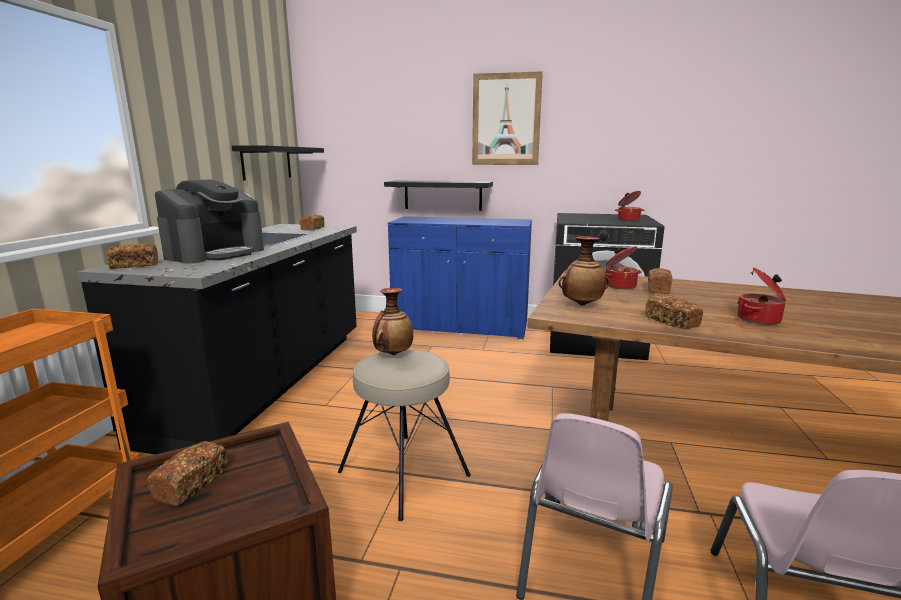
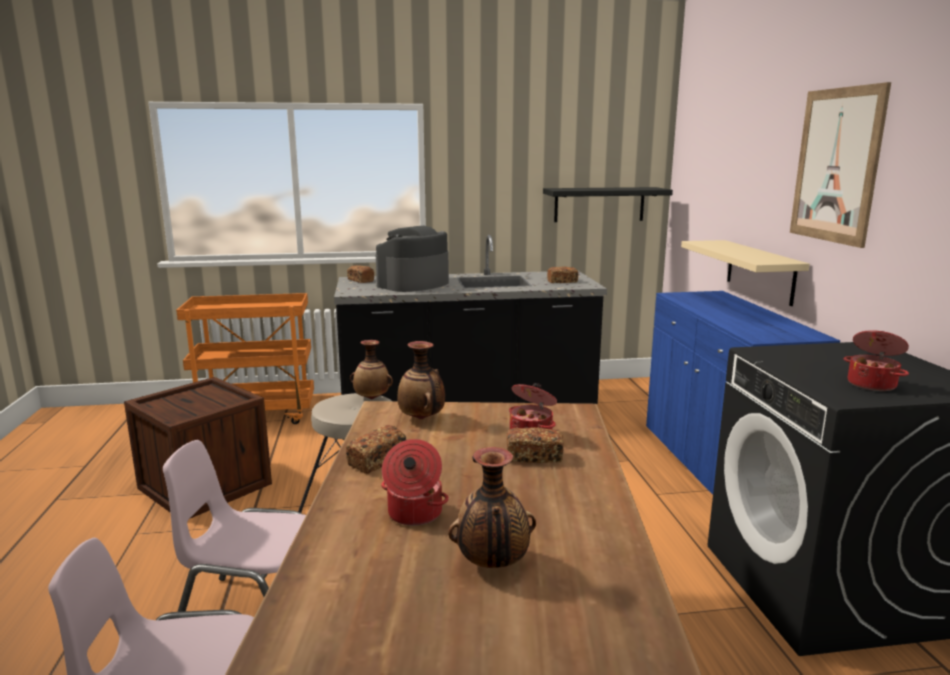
camera: 70 degrees right, 0 degrees up
bread [147,441,228,506] -> none
coffee machine [155,179,264,263] -> coffee machine turned 120 degrees clockwise [375,226,449,292]
black shelf [384,181,493,211] -> beige shelf [681,240,810,306]
none -> vase [448,447,536,568]

